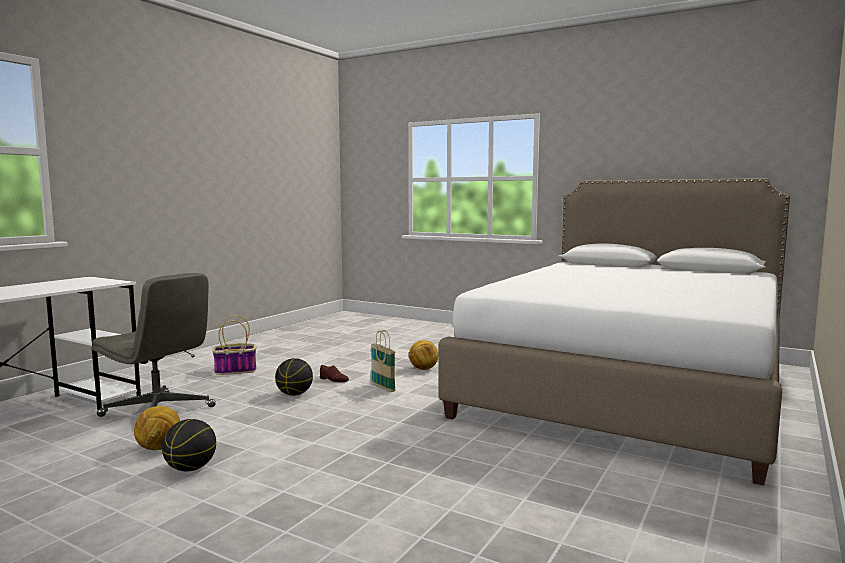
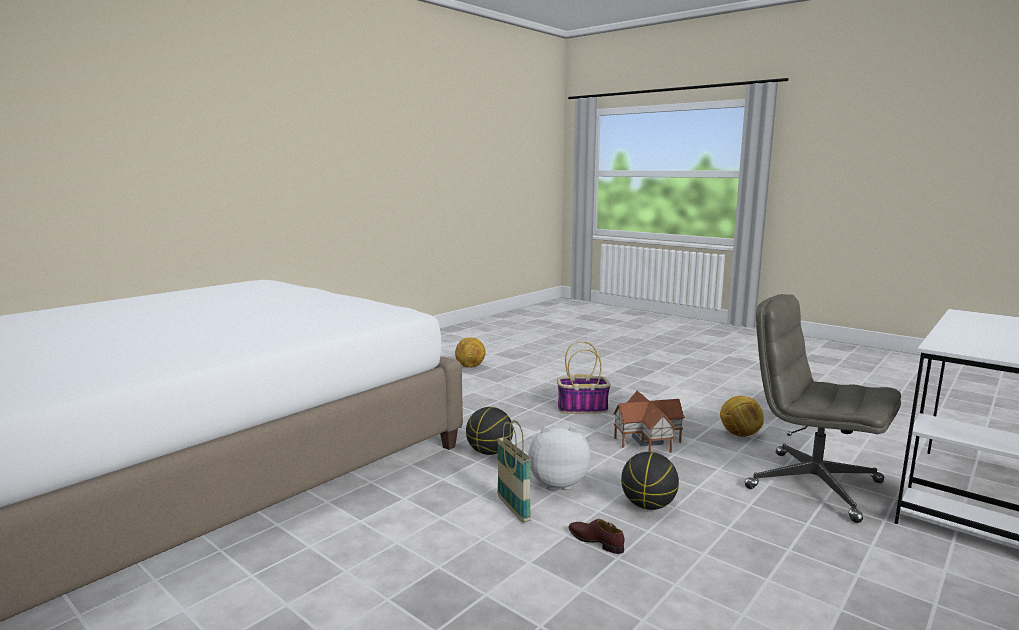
camera: 170 degrees left, 5 degrees up
basketball [162,419,216,471] -> basketball moved to [466,407,513,455]
basket [212,316,256,375] -> basket moved to [557,341,610,414]
football [409,340,439,370] -> football moved to [455,337,486,368]
none -> plush toy [528,426,591,490]
none -> toy house [613,391,685,453]

